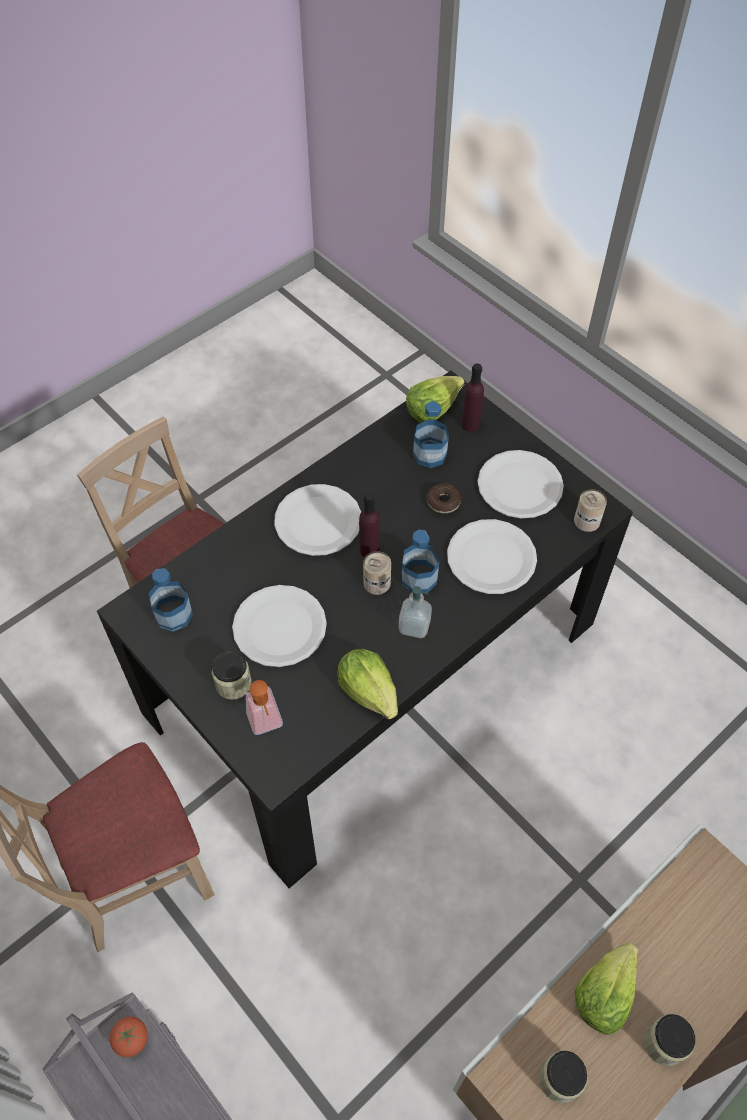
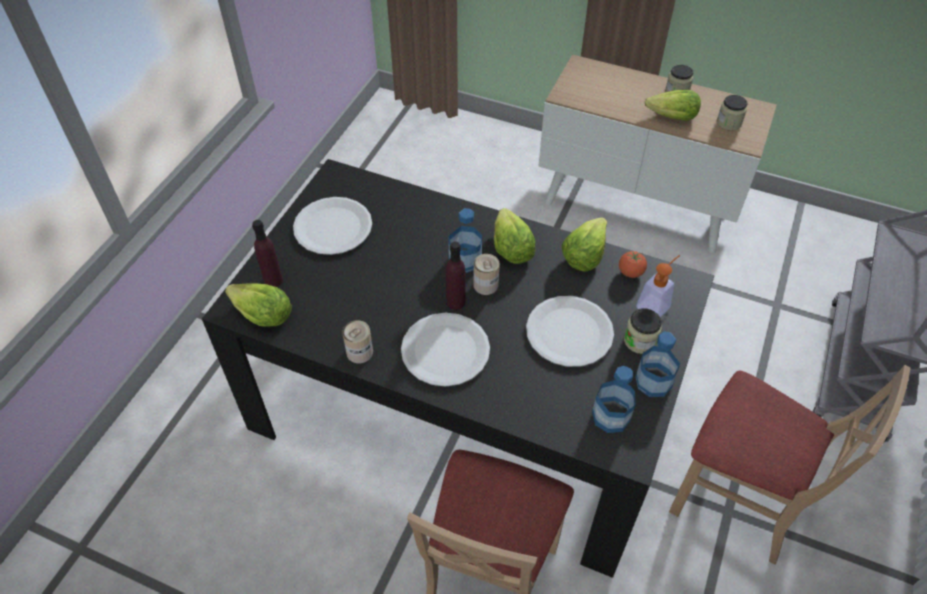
camera: 115 degrees left, 5 degrees down
tomato [110,1017,148,1057] -> tomato moved to [619,251,647,278]
soap dispenser [399,586,432,638] -> lettuce [494,208,536,264]
bottle [413,401,449,468] -> bottle moved to [635,332,680,397]
donut [427,483,461,513] -> none
white plate [447,519,537,594] -> none
can [574,489,607,532] -> can moved to [342,320,373,363]

